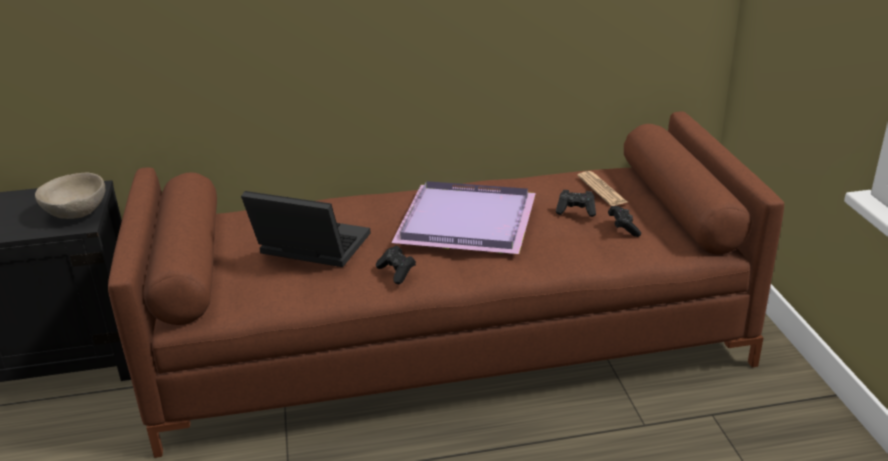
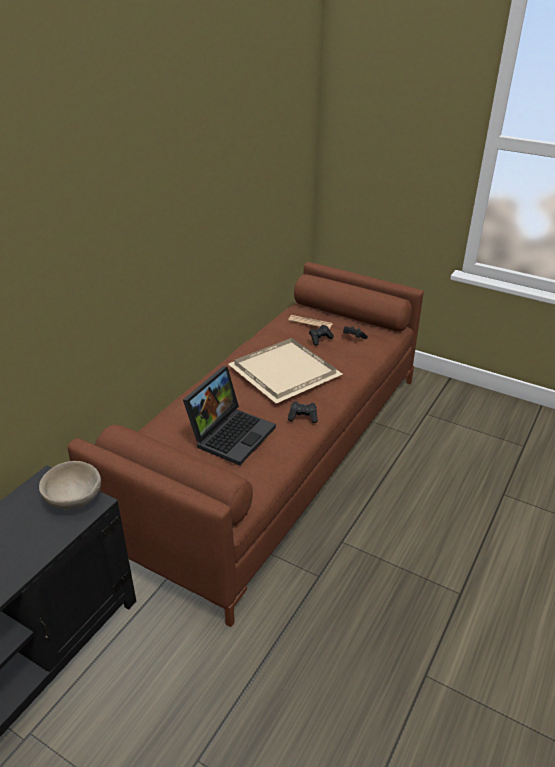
camera: 50 degrees left, 5 degrees up
laptop [241,191,371,267] -> laptop turned 150 degrees clockwise [183,366,276,465]
purple tray [391,181,536,254] -> beige tray [228,338,343,403]

